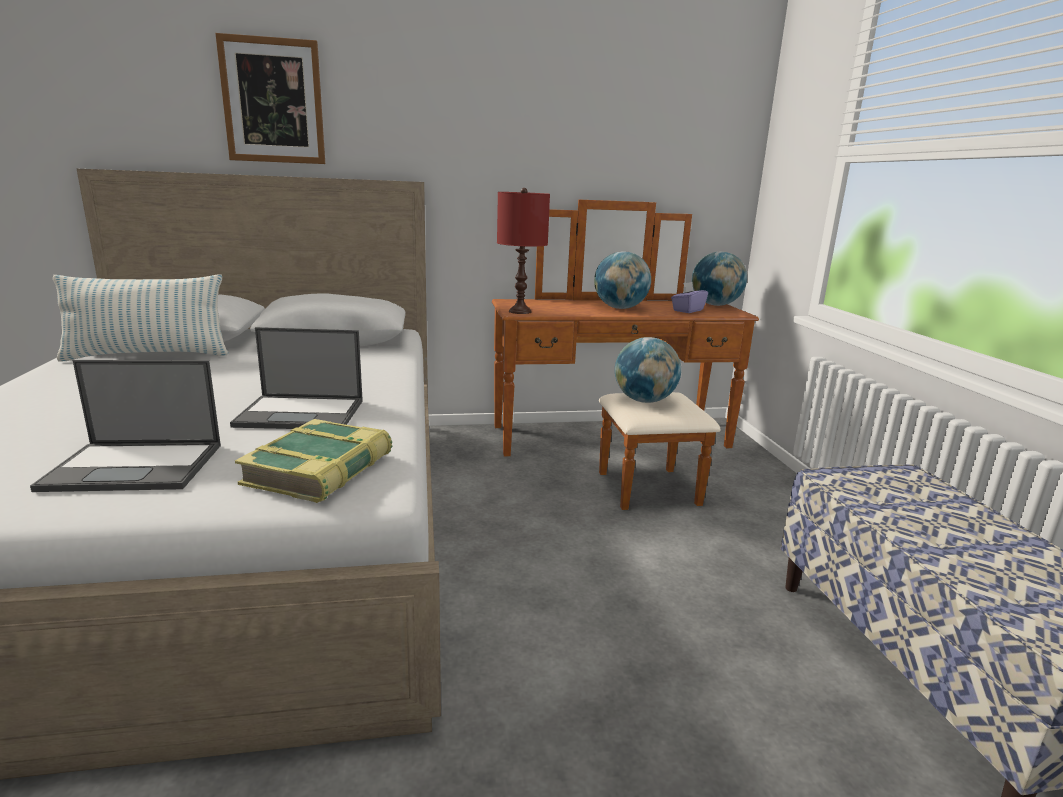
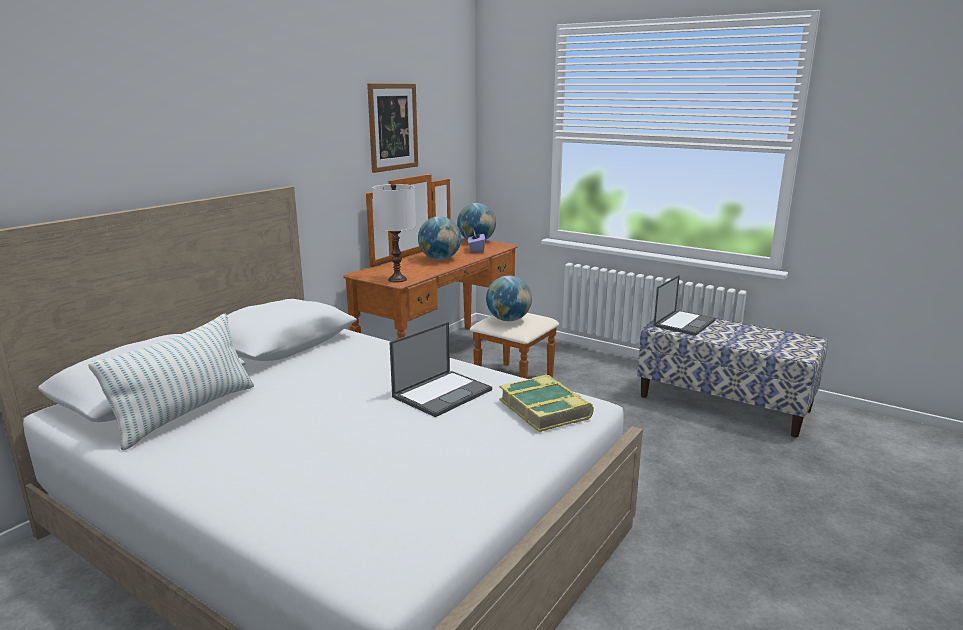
camera: 45 degrees left, 0 degrees up
laptop [30,360,221,492] -> laptop moved to [653,275,716,336]
picture [215,33,325,164] -> picture moved to [367,84,418,173]
red table lamp [497,188,550,314] -> white table lamp [372,183,416,283]

